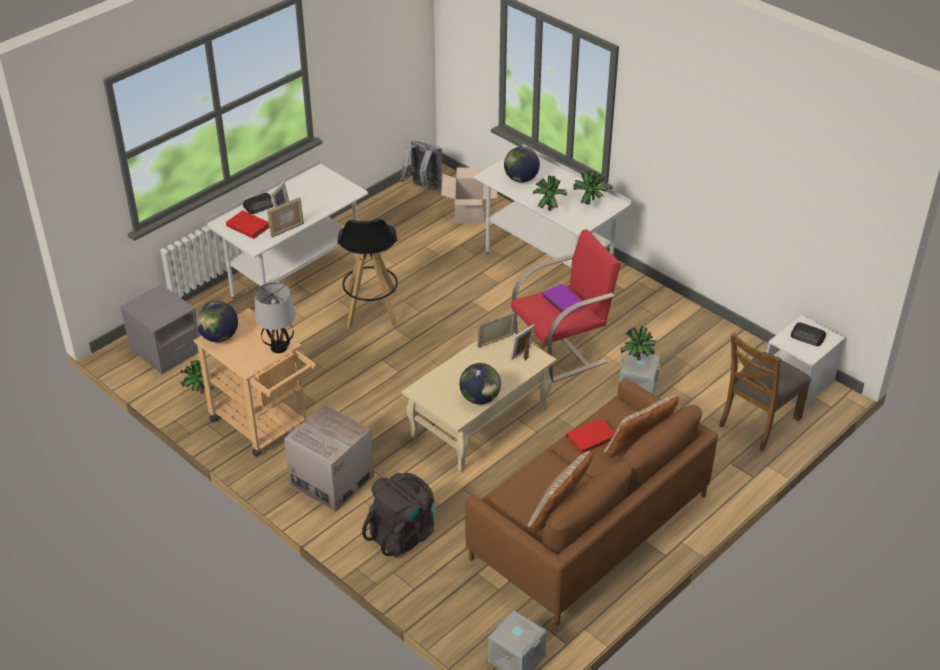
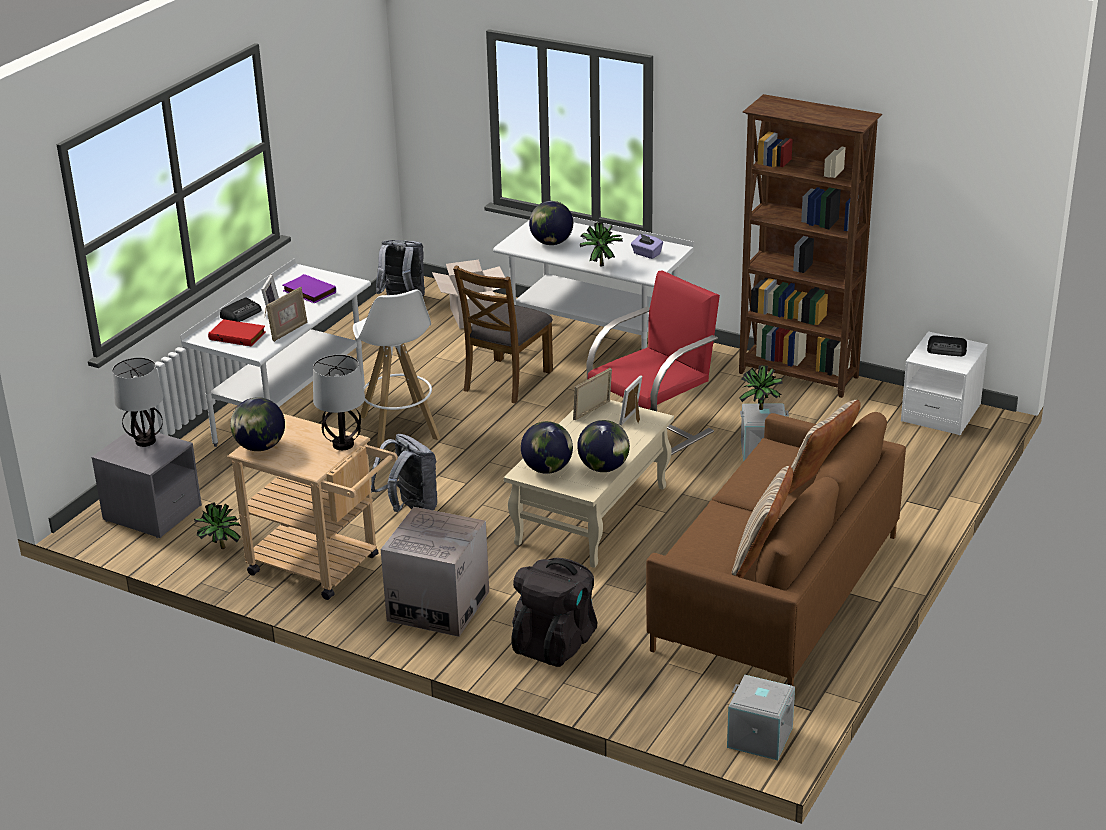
camera: 15 degrees left, 10 degrees down
black stool [337,219,398,328] -> white stool [353,289,440,448]
purple book [542,284,584,314] -> purple book moved to [283,274,336,303]
red book [566,418,615,454] -> none
potted plant [573,171,608,205] -> purple tissue box [631,233,663,259]
brown chair [719,333,811,451] -> brown chair moved to [453,265,553,404]
none -> table lamp [112,357,163,447]
none -> grey backpack [371,434,437,512]
none -> globe [521,421,573,474]
none -> brown bookcase [739,94,882,398]

